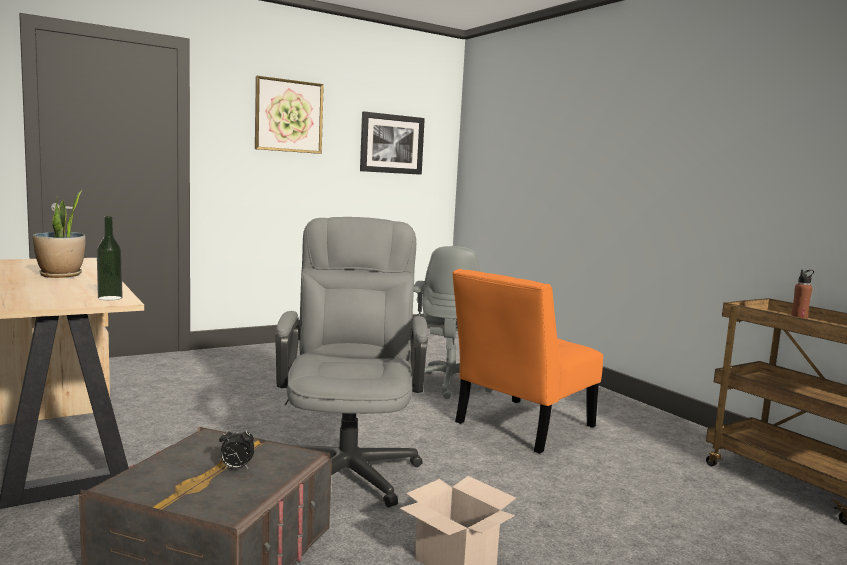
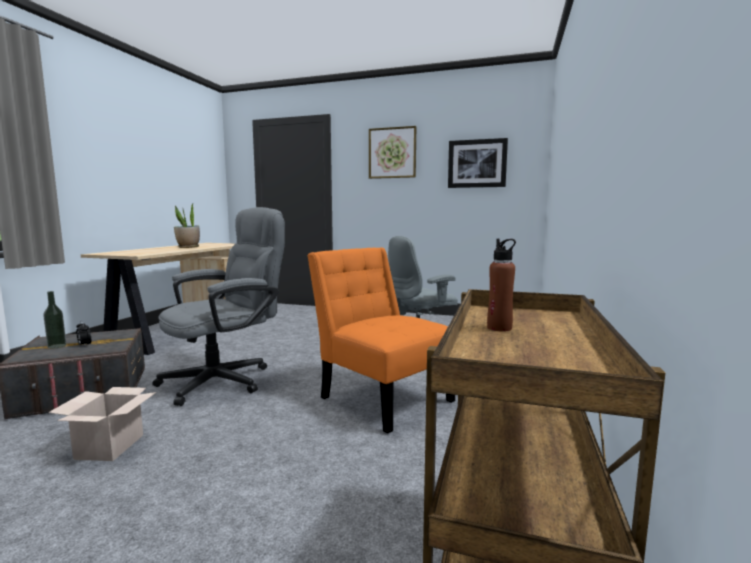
camera: 50 degrees right, 0 degrees up
bottle [97,216,122,300] -> bottle moved to [43,291,66,349]
orange chair [452,269,603,453] -> orange chair turned 45 degrees clockwise [307,248,455,433]

